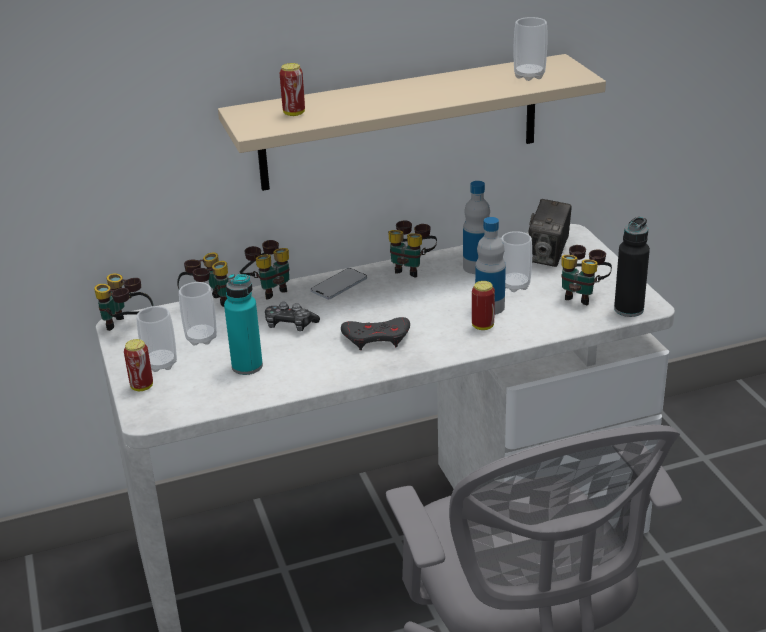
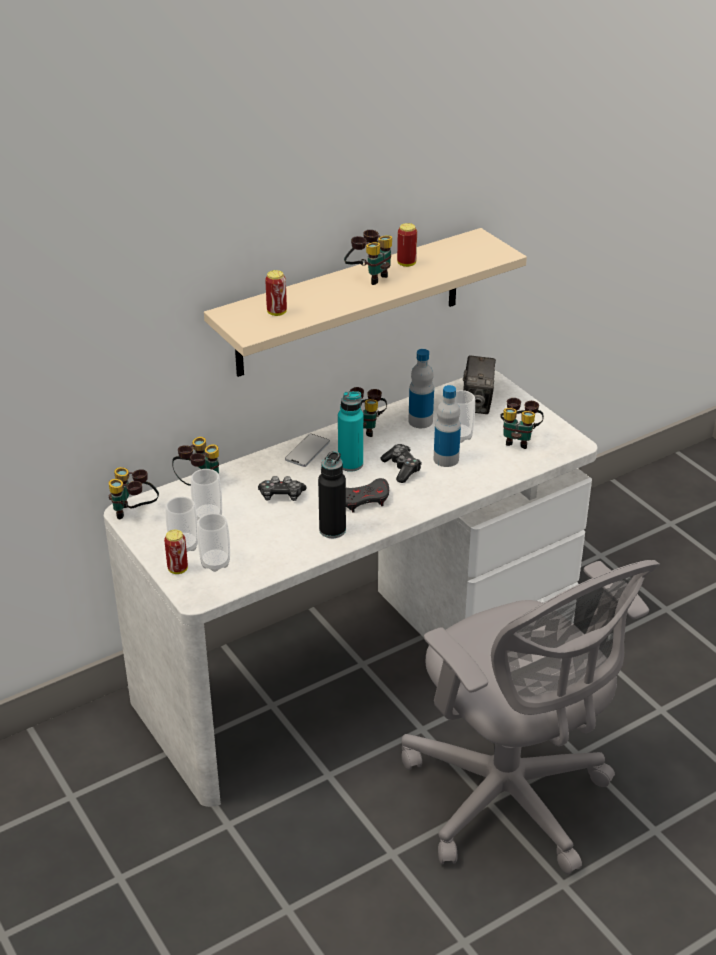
camera: 15 degrees left, 5 degrees up
turquoise bottle [224,274,263,375] -> turquoise bottle moved to [338,391,363,472]
binoculars [240,240,289,300] -> binoculars moved to [344,230,392,285]
can [472,281,495,330] -> can moved to [397,223,417,267]
cup [514,17,548,81] -> cup moved to [197,513,230,572]
black bottle [614,217,650,317] -> black bottle moved to [318,451,346,538]
none -> game controller [380,444,422,483]

